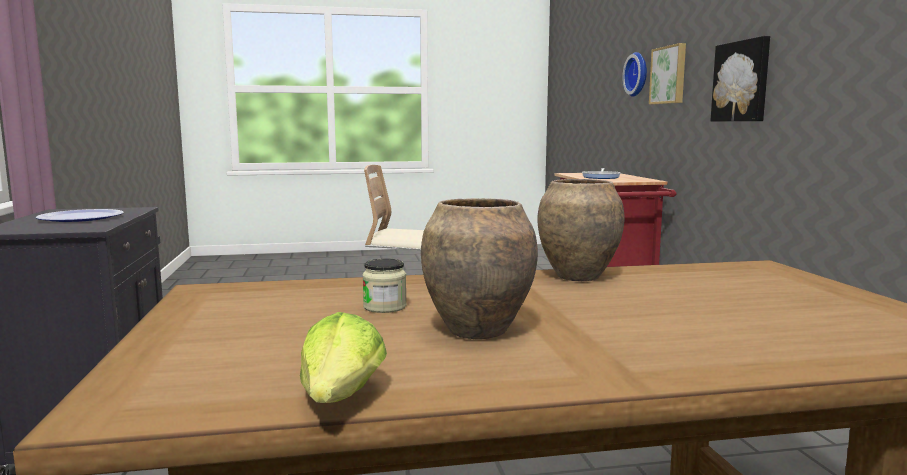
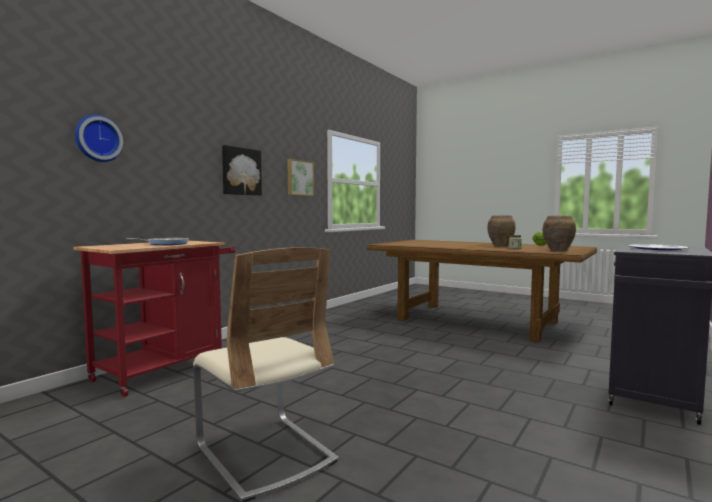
camera: 135 degrees left, 5 degrees down
brown vase [538,179,625,281] -> brown vase moved to [543,216,576,251]
picture [649,43,686,104] -> picture moved to [287,159,314,196]

